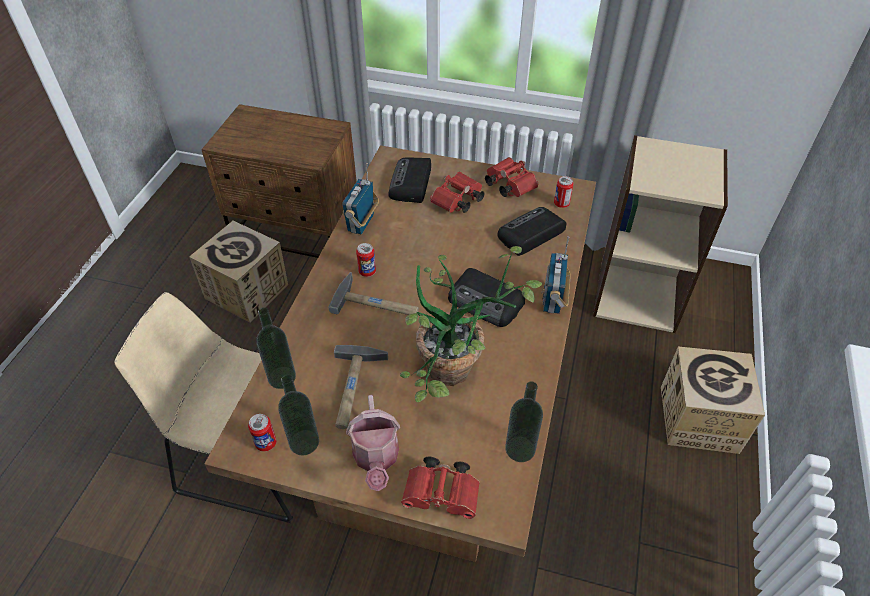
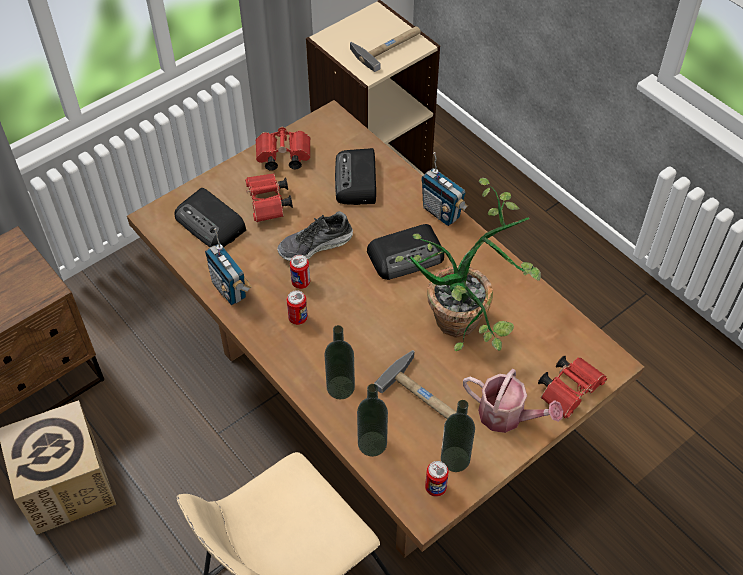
camera: 55 degrees left, 5 degrees up
hammer [328,272,419,315] -> hammer moved to [350,26,421,72]
bottle [505,381,543,462] -> bottle moved to [324,325,355,400]
can [554,176,574,208] -> can moved to [290,255,310,289]
cardboard box [661,346,765,454] -> none
none -> shoe [277,211,353,261]

